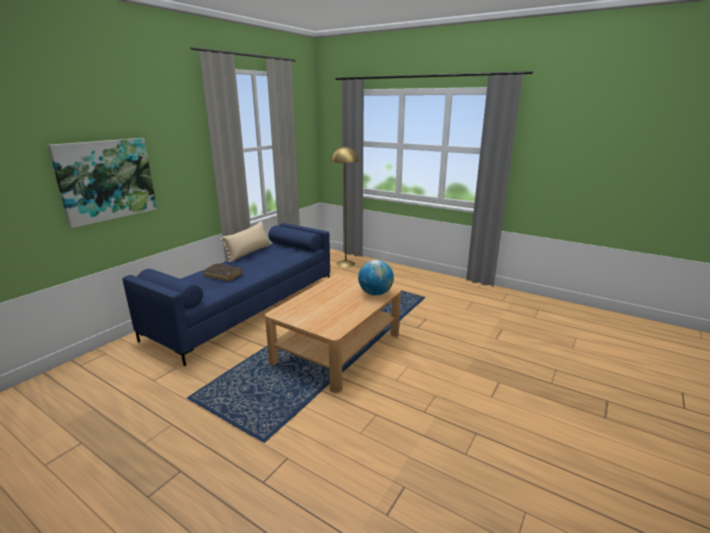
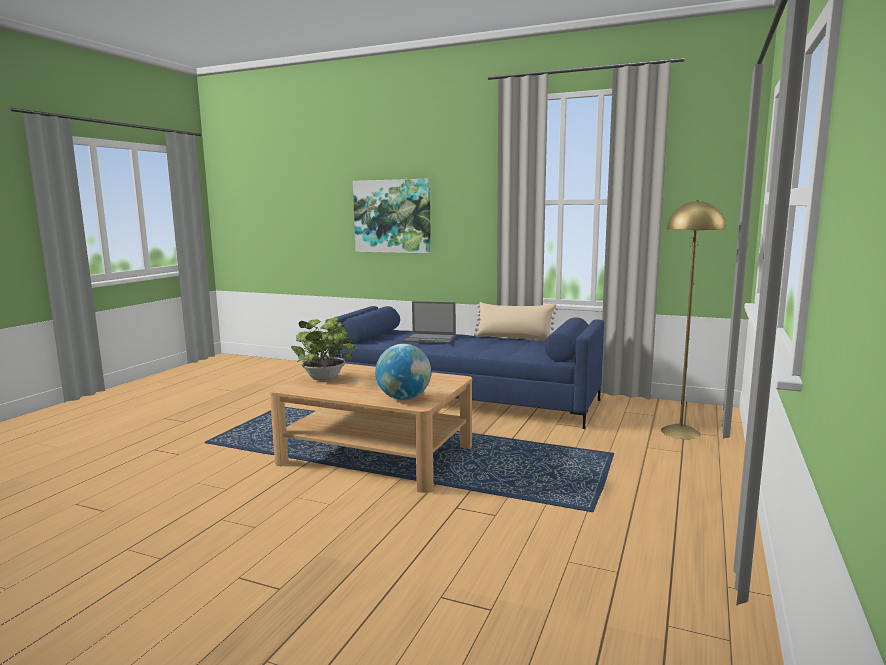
camera: 80 degrees right, 10 degrees down
brown book [203,263,243,282] -> laptop [404,301,456,344]
none -> potted plant [291,316,358,381]

